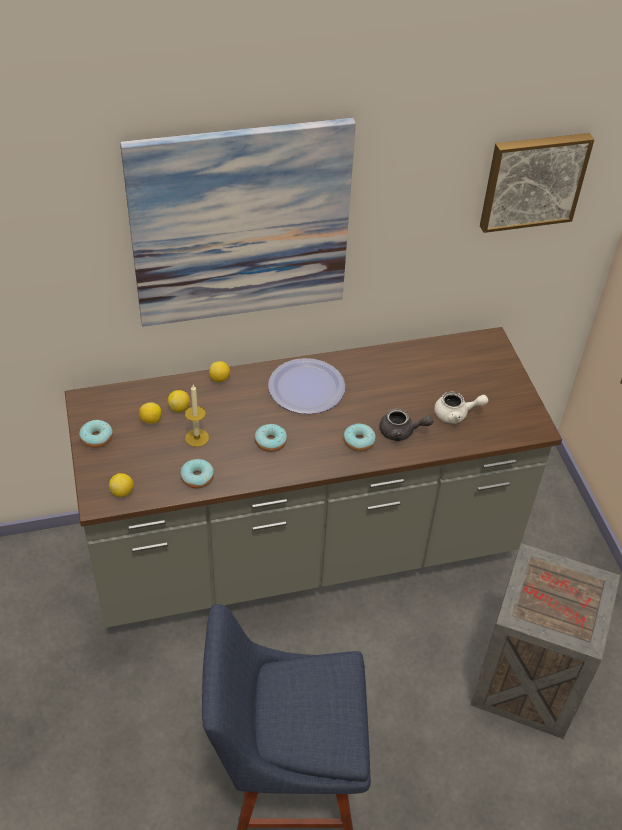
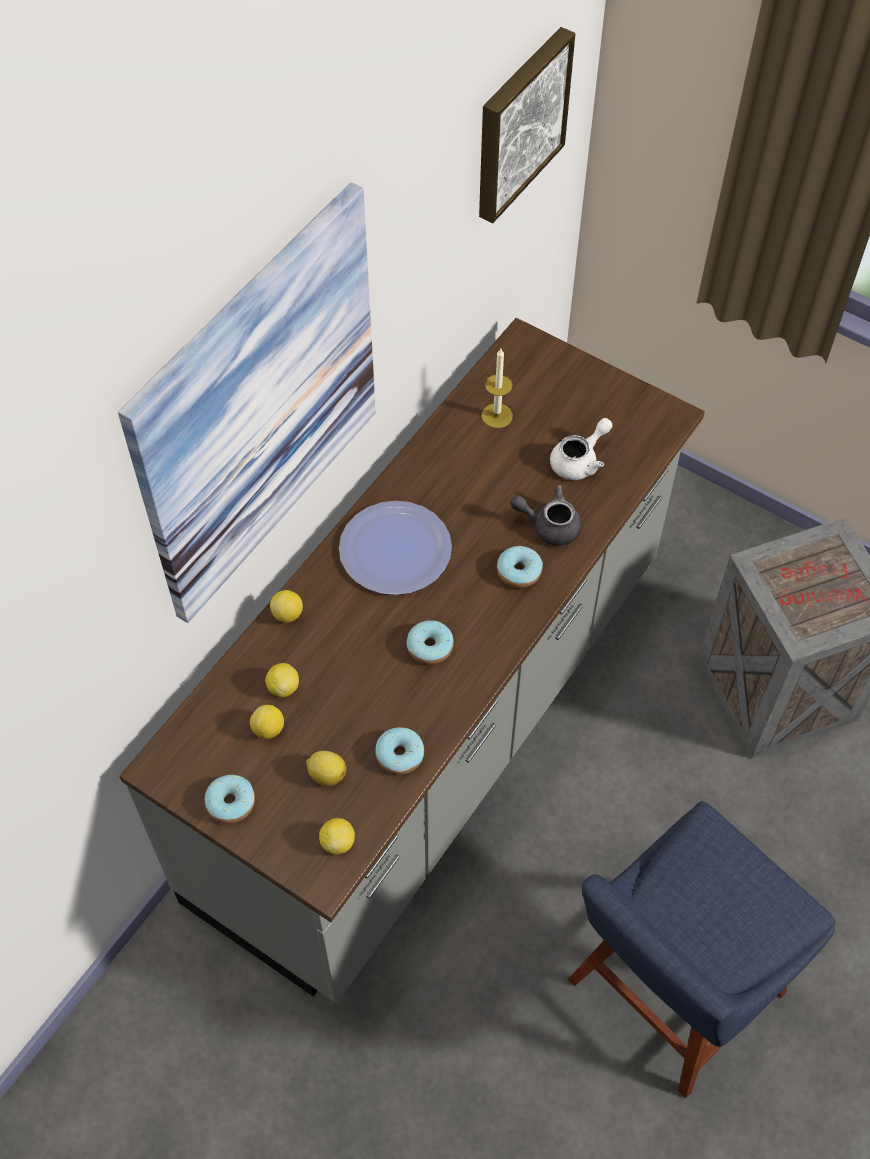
camera: 40 degrees left, 10 degrees up
candle [185,385,209,447] -> candle moved to [481,349,513,428]
grey teapot [379,408,434,441] -> grey teapot turned 135 degrees counterclockwise [510,485,582,546]
none -> lemon [306,751,346,786]

